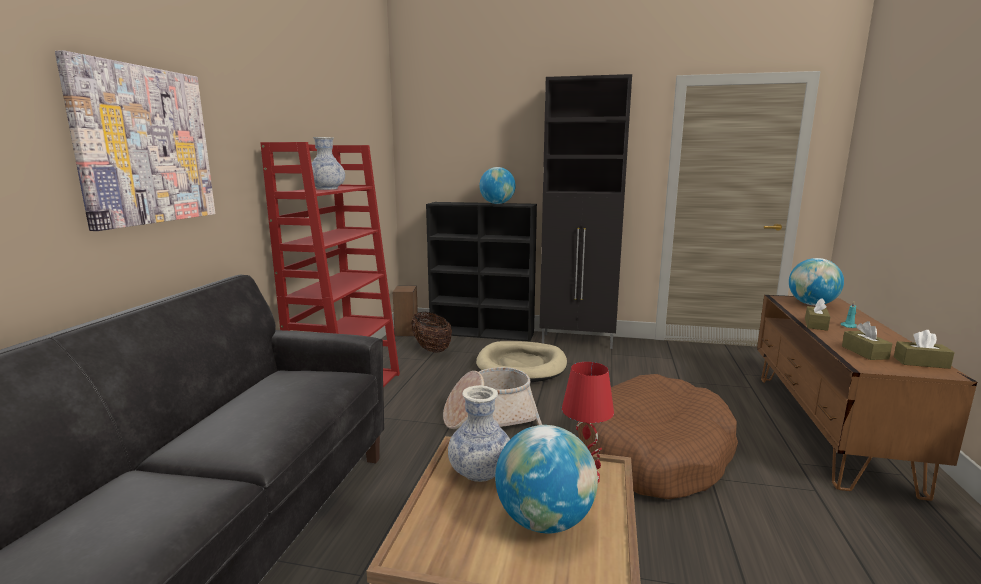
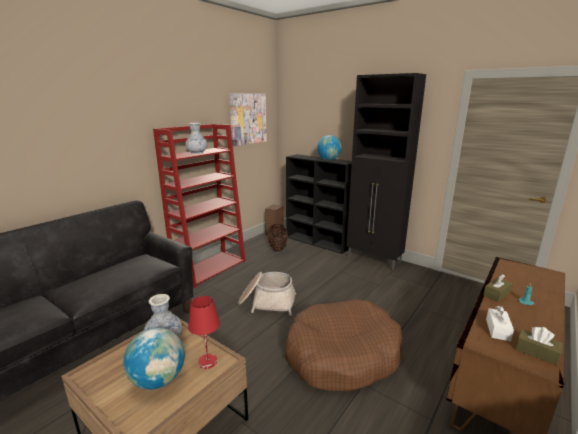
camera: 25 degrees right, 5 degrees up
picture [55,50,215,231] -> picture moved to [229,93,267,146]
beige dog bed [476,341,567,383] -> none
globe [789,258,844,305] -> none
brown tissue box [842,321,893,360] -> white tissue box [486,306,514,342]

